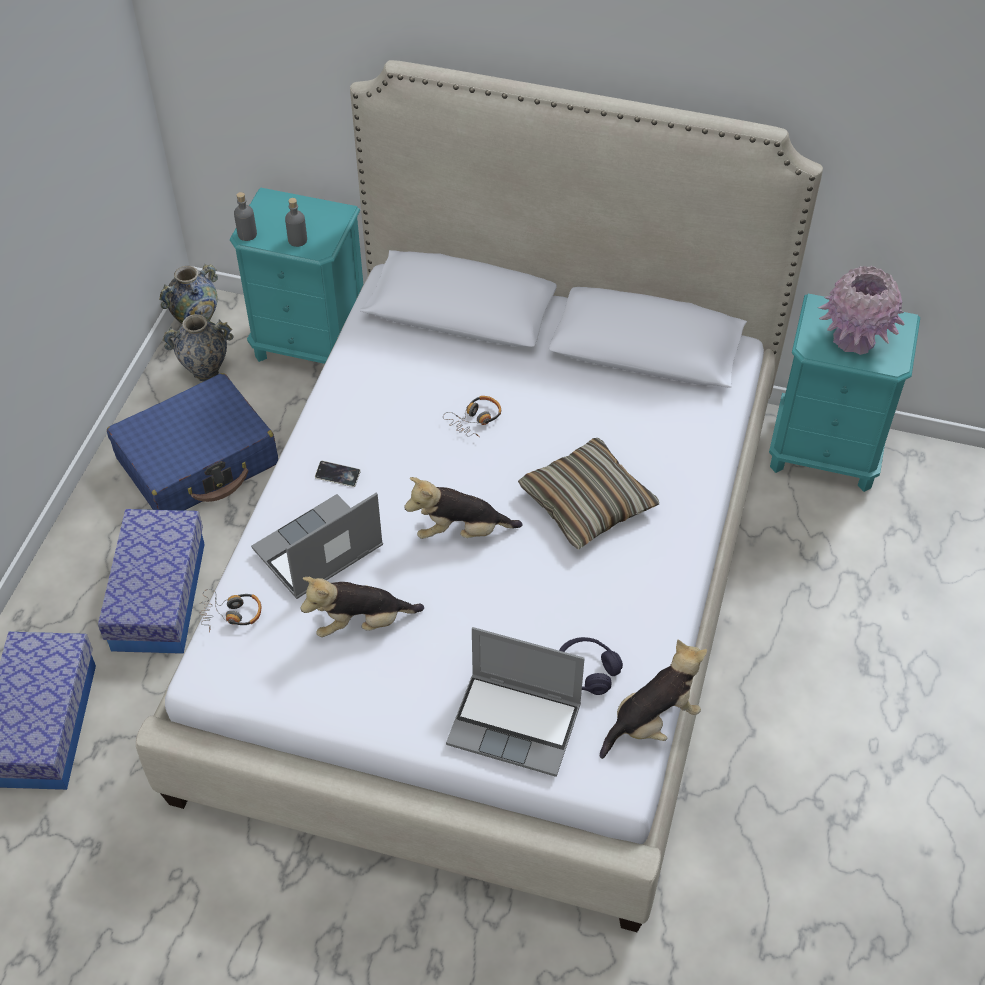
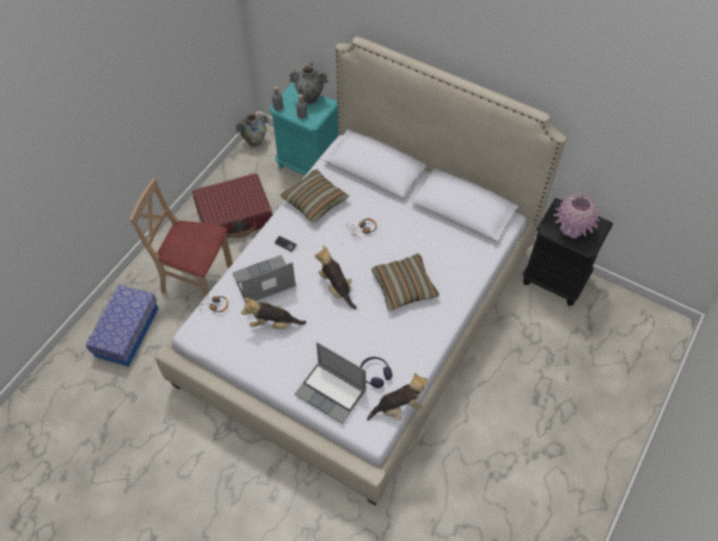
camera: 15 degrees right, 5 degrees up
storage box [98,509,205,654] -> beige chair [130,178,233,298]
blue suitcase [107,373,278,511] -> red suitcase [192,173,272,238]
vase [162,310,234,381] -> vase moved to [289,63,328,104]
plush toy [404,477,522,539] -> plush toy turned 45 degrees clockwise [315,245,357,309]
turquoise nightstand [769,294,920,492] -> black nightstand [523,198,613,306]
none -> pillow [280,169,349,223]

